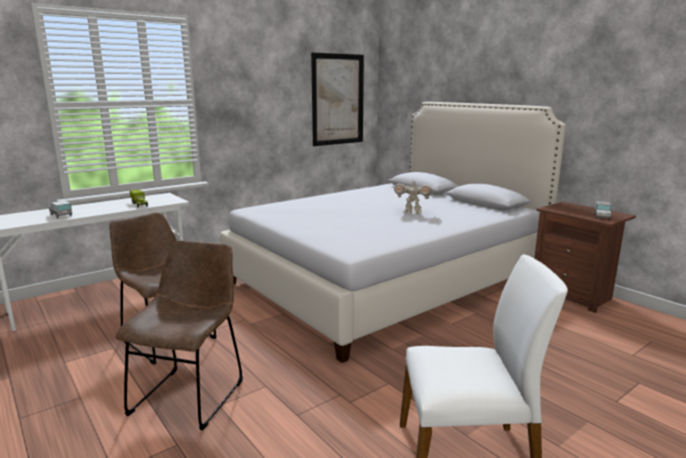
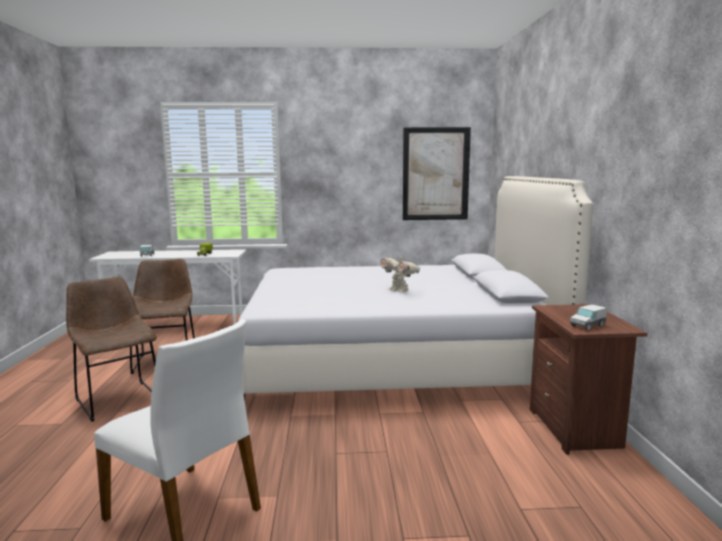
camera: 35 degrees right, 5 degrees down
brown chair [116,240,243,430] -> brown chair turned 90 degrees counterclockwise [66,276,157,422]

